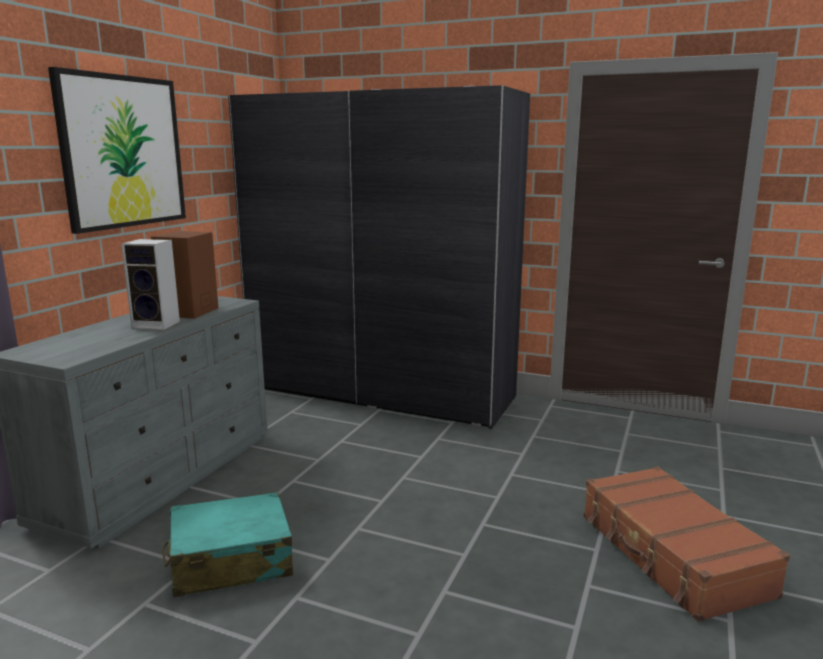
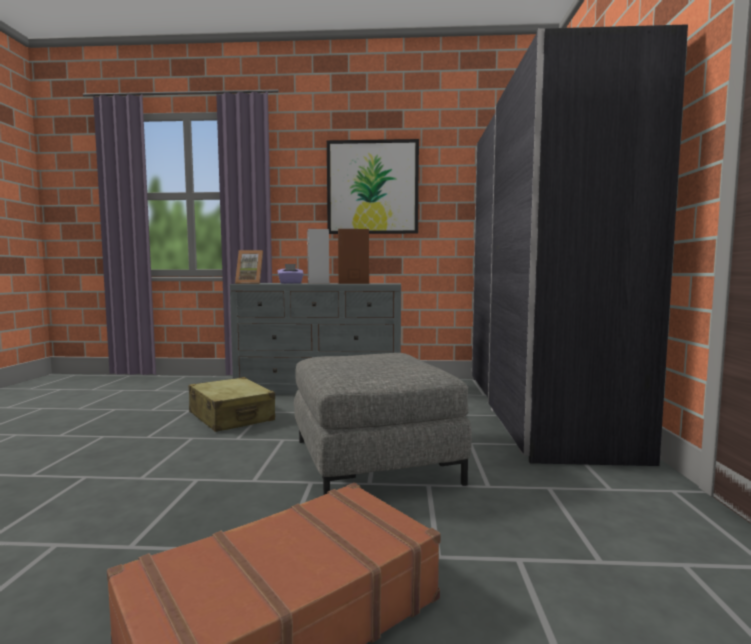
camera: 70 degrees right, 10 degrees down
turquoise suitcase [162,492,293,597] -> beige suitcase [189,377,275,432]
none -> picture frame [235,250,263,284]
none -> purple tissue box [277,264,303,284]
none -> grey ottoman [294,353,472,495]

